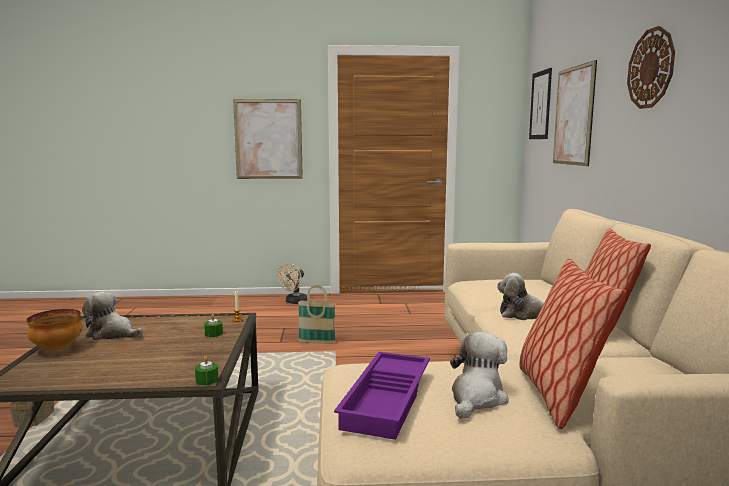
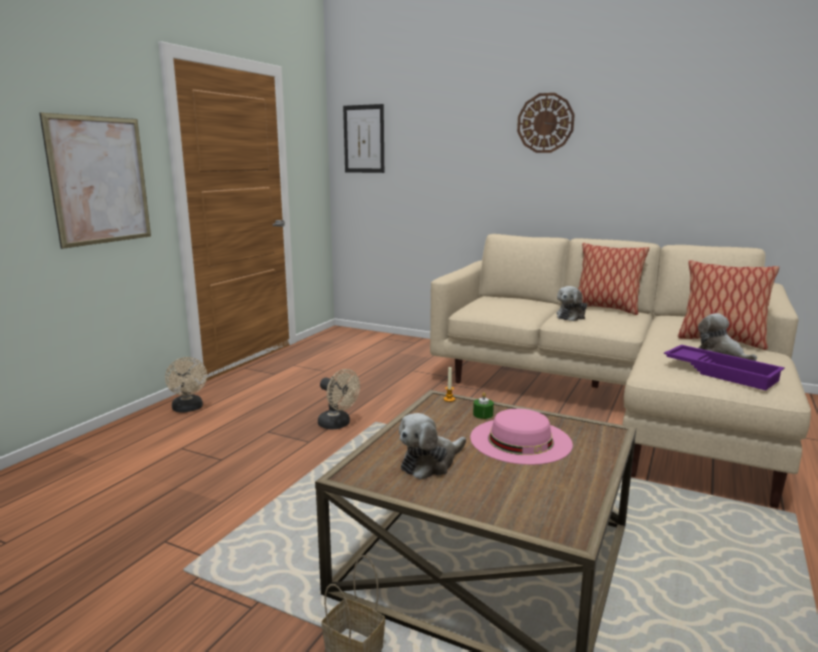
camera: 60 degrees left, 5 degrees up
bowl [26,309,83,350] -> none
green candle [195,355,218,385] -> none
basket [298,285,336,344] -> beige fan [318,369,360,430]
picture [553,60,597,166] -> none
none -> pink hat [470,409,573,465]

